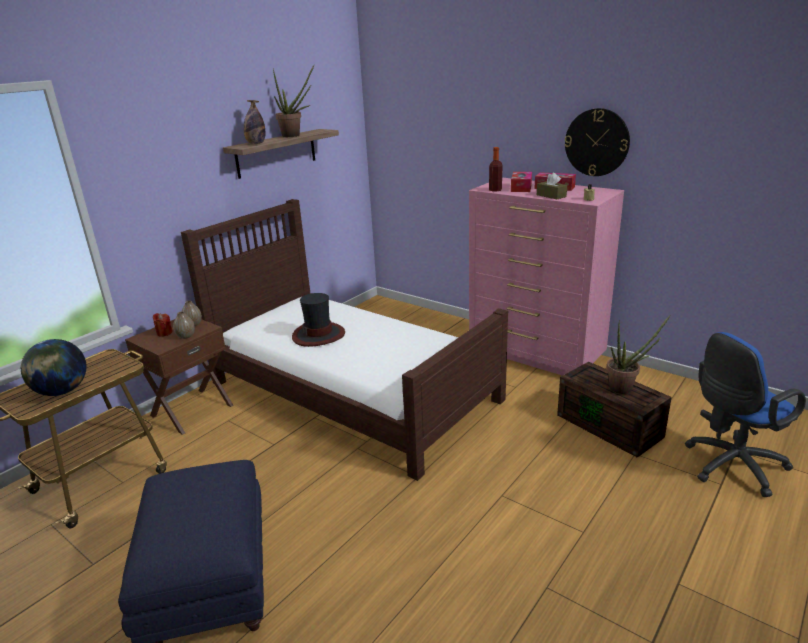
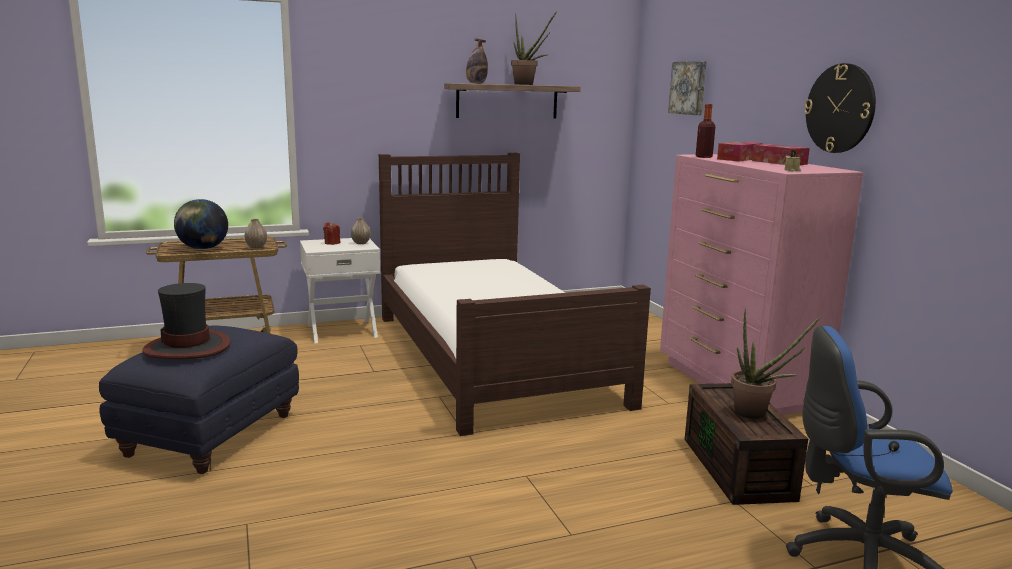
camera: 30 degrees right, 10 degrees down
brown nightstand [125,319,234,435] -> white nightstand [300,238,380,343]
vase [173,311,195,339] -> vase moved to [245,219,267,249]
hat [292,293,345,347] -> hat moved to [143,283,231,359]
brown tissue box [537,173,567,199] -> none
none -> picture [668,61,707,115]

